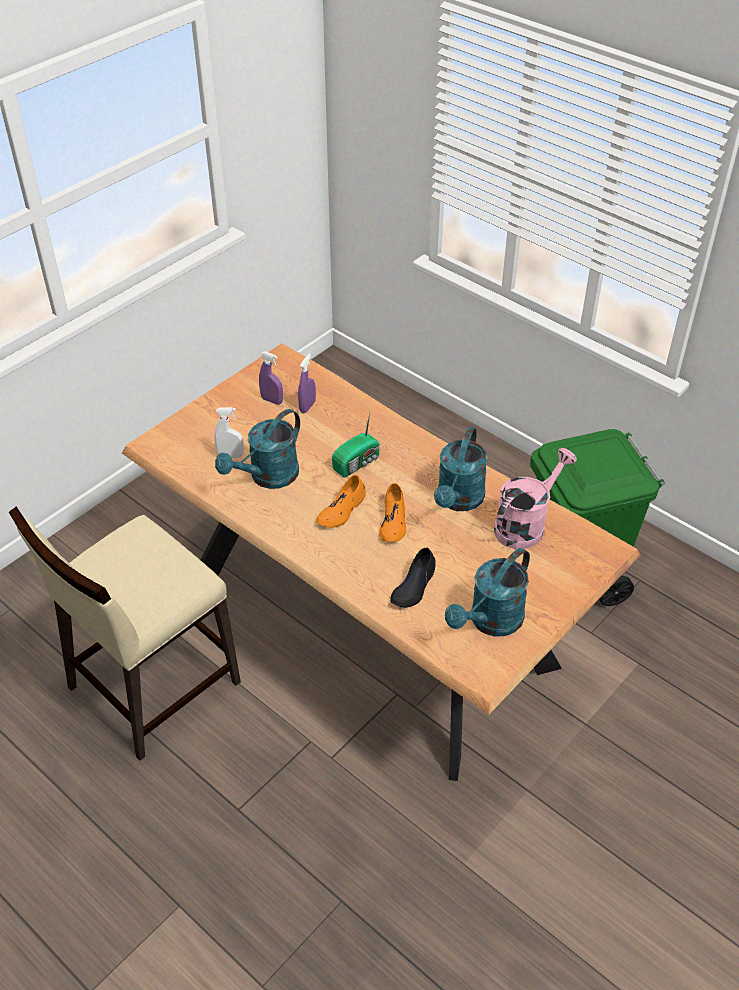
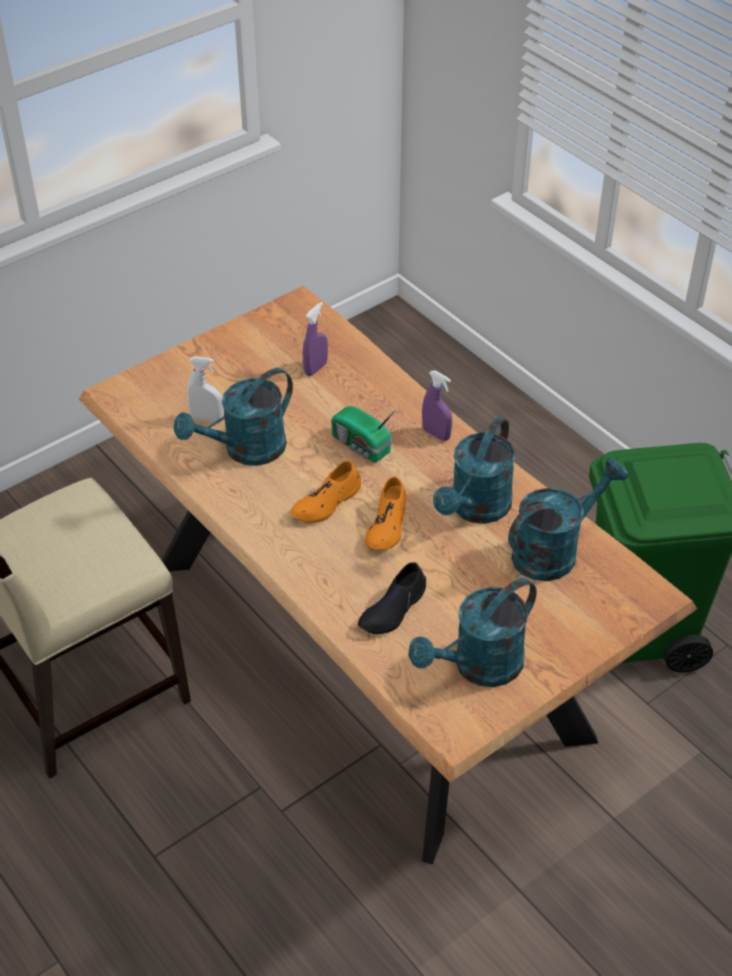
camera: 10 degrees right, 0 degrees up
purple spray bottle [259,351,283,405] -> purple spray bottle moved to [422,371,452,441]
radio [332,412,380,478] -> radio turned 75 degrees clockwise [331,406,396,463]
pink watering can [494,448,577,549] -> turquoise watering can [508,458,628,581]

